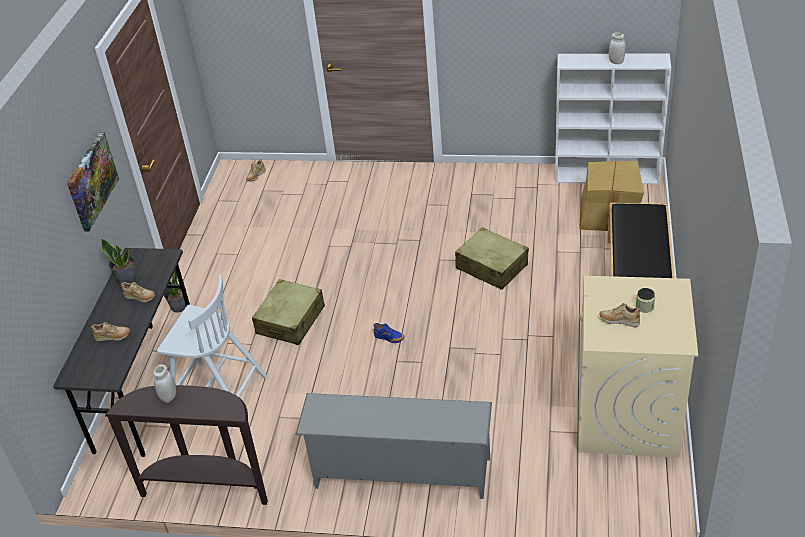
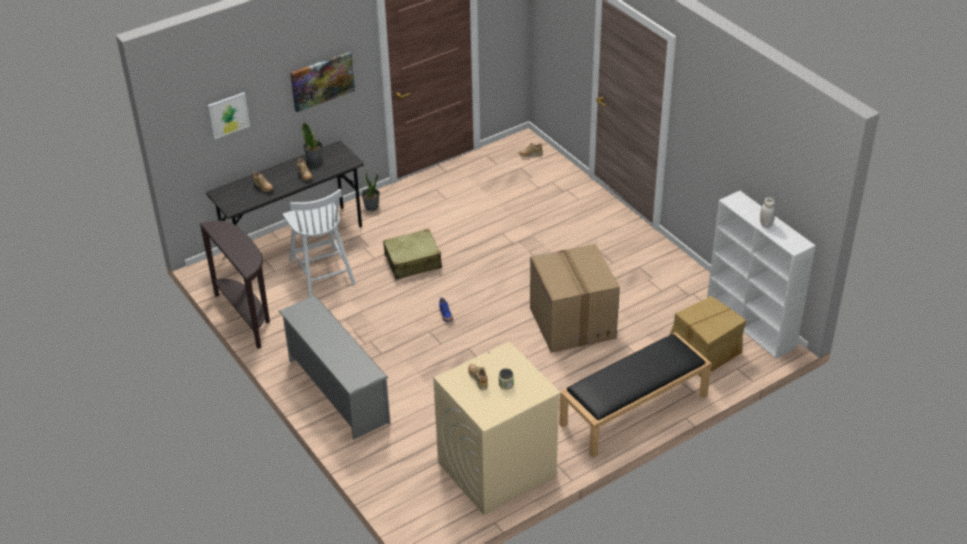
camera: 45 degrees right, 0 degrees up
white jar [153,364,176,403] -> none
beige suitcase [455,227,529,290] -> cardboard box [530,244,620,353]
none -> picture [208,92,250,139]

